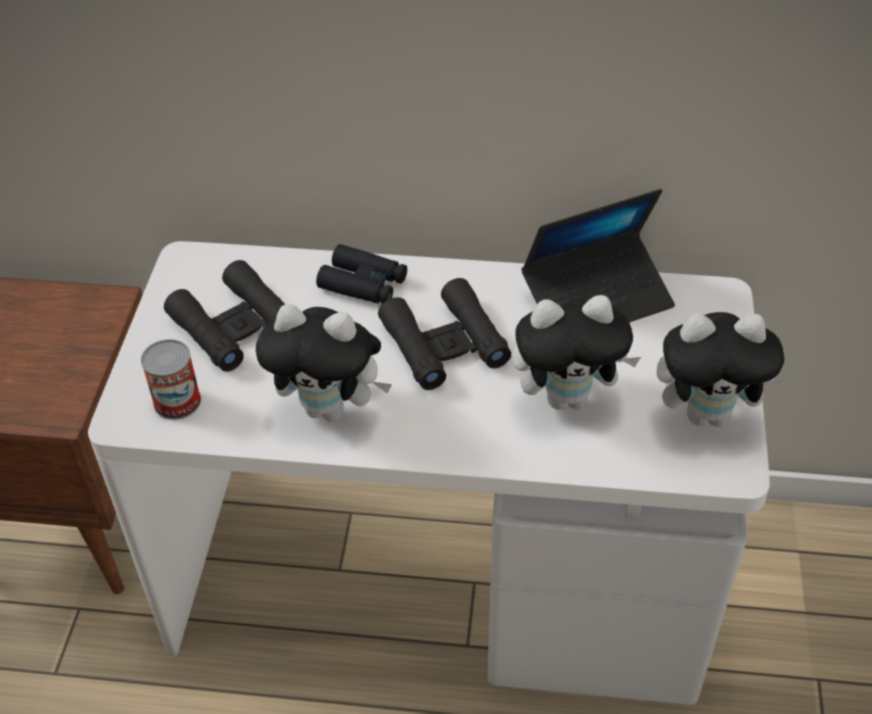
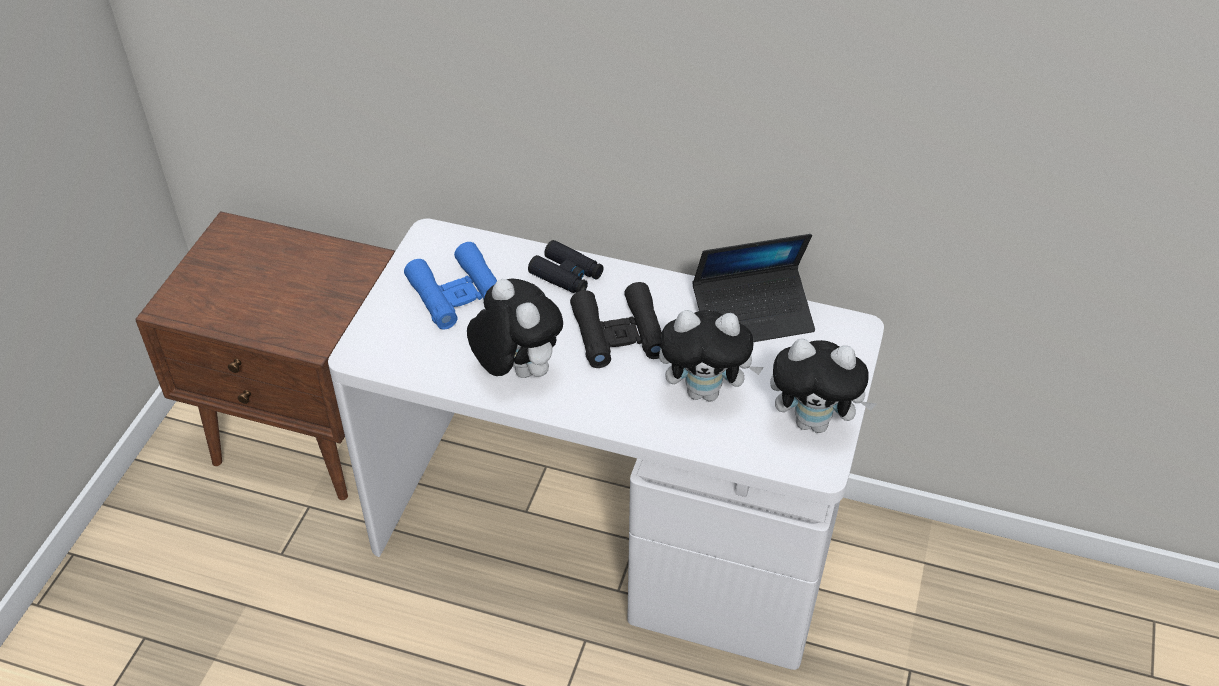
camera: 10 degrees right, 0 degrees up
can [141,339,201,420] -> none
black binoculars [164,260,285,372] -> blue binoculars [404,242,497,330]
plush toy [256,304,392,422] -> plush toy turned 150 degrees counterclockwise [467,278,563,378]

